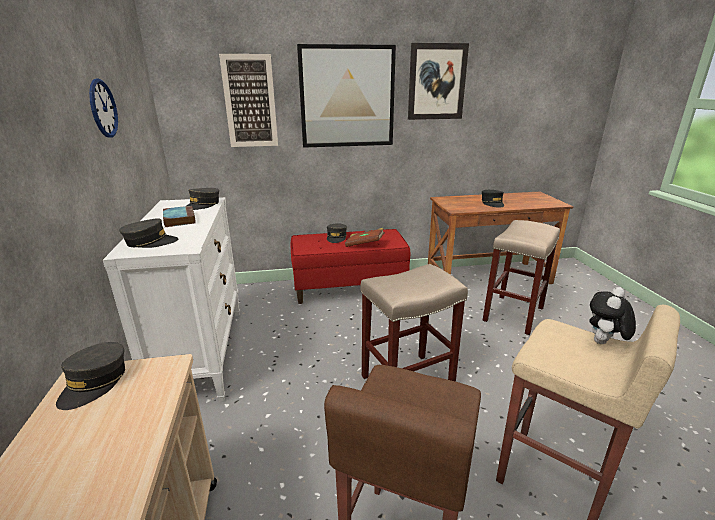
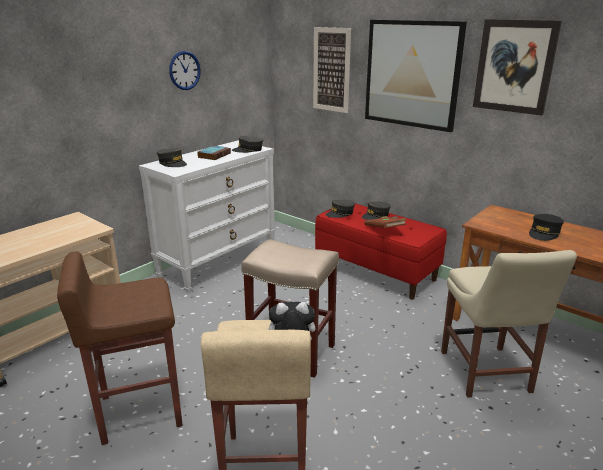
camera: 50 degrees right, 0 degrees up
grey cap [56,342,125,410] -> grey cap moved to [325,200,355,218]
beige stool [482,220,560,335] -> beige chair [441,250,577,398]

